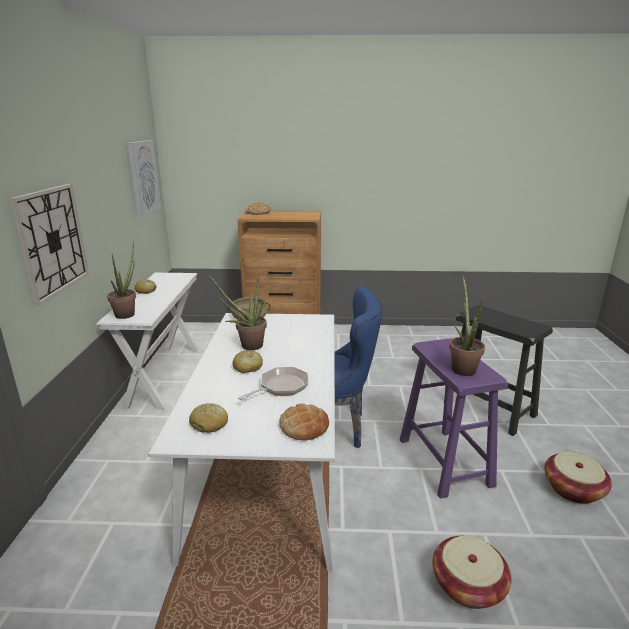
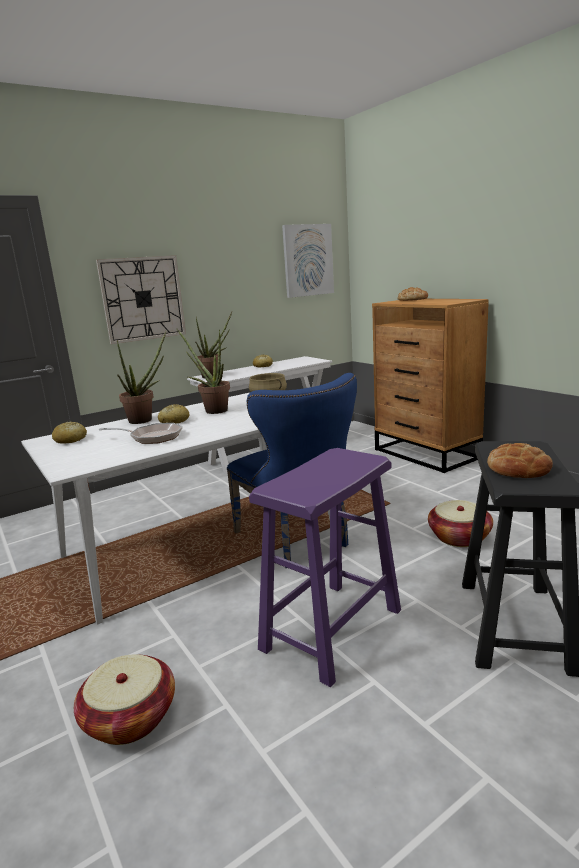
camera: 55 degrees right, 5 degrees down
bread [279,404,329,441] -> bread moved to [487,443,553,478]
potted plant [449,275,485,376] -> potted plant moved to [117,331,166,424]
basket [544,452,612,504] -> basket moved to [428,500,493,547]

